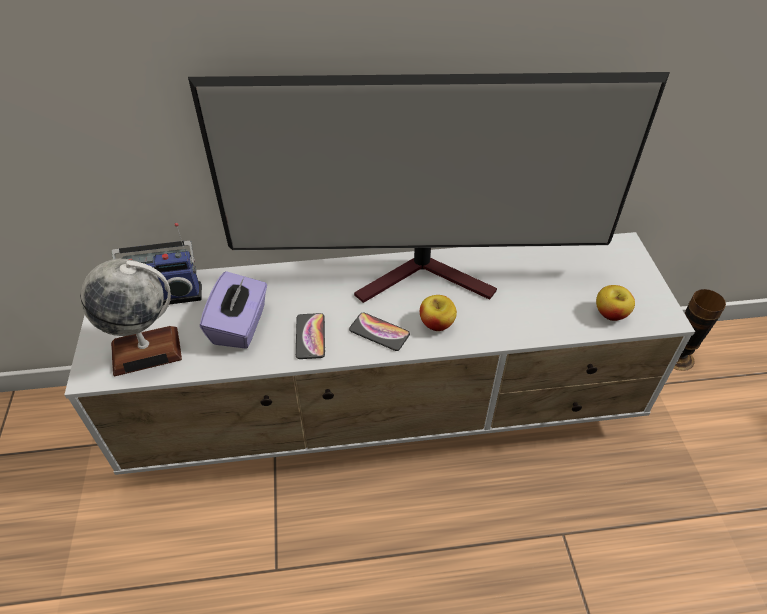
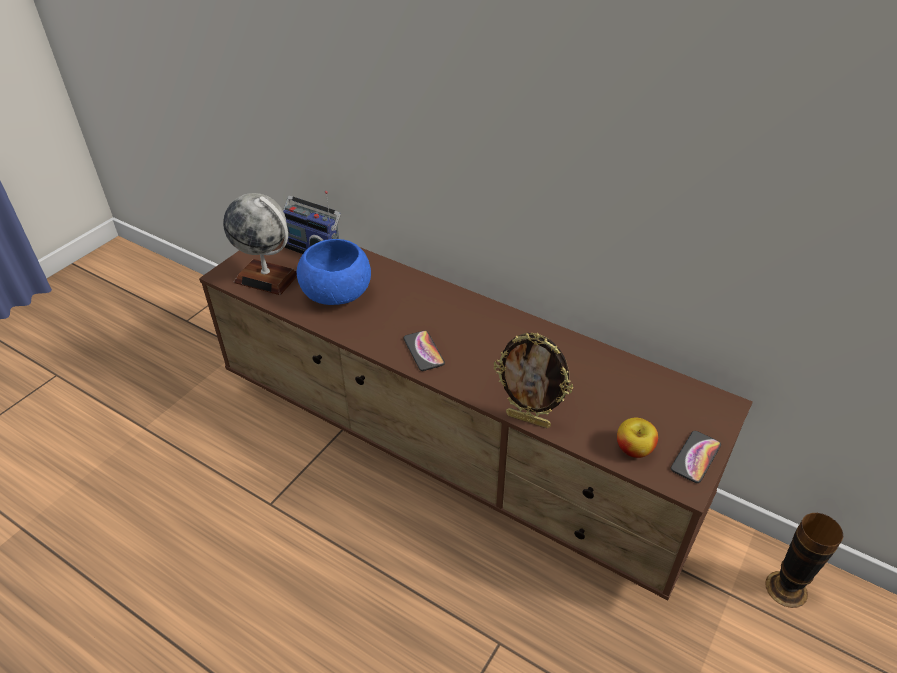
camera: 40 degrees right, 5 degrees down
white tv stand [64,232,695,475] -> brown tv stand [199,238,753,600]
television [188,72,670,303] -> none
purple tissue box [200,271,267,349] -> blue bowl [297,239,371,305]
phone [296,313,325,359] -> phone moved to [671,431,721,483]
apple [420,295,457,331] -> none
none -> picture frame [494,333,573,428]

